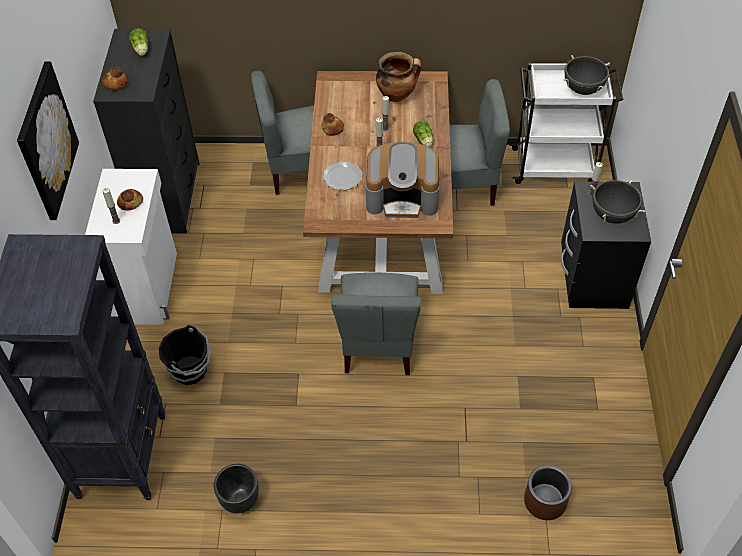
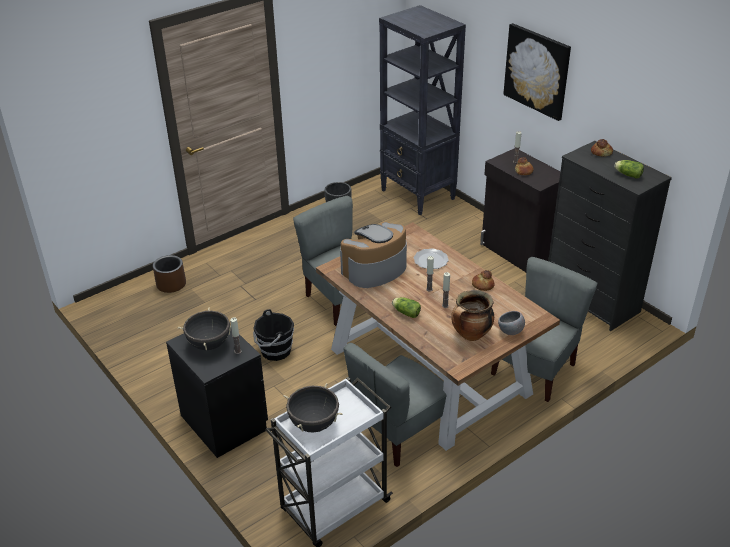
camera: 140 degrees right, 15 degrees down
white cabinet [85,169,177,325] -> black cabinet [480,148,561,272]
black bucket [159,325,211,385] -> black bucket moved to [253,309,294,361]
none -> grey bowl [498,311,525,335]

